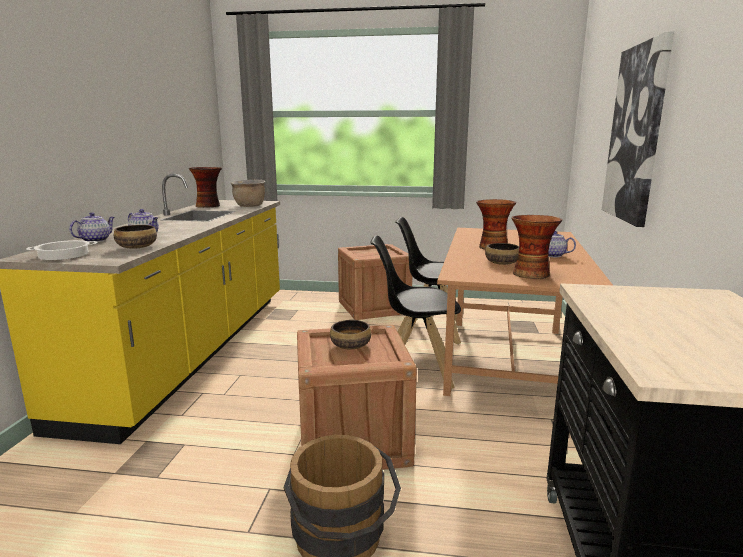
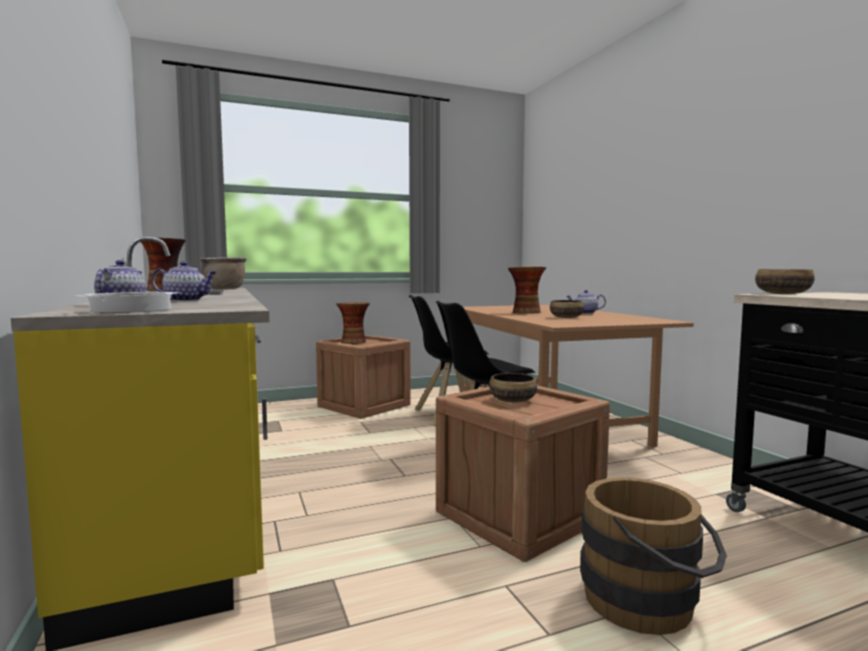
camera: 30 degrees left, 10 degrees down
bowl [114,225,157,249] -> bowl moved to [755,269,815,294]
vase [511,215,562,279] -> vase moved to [336,302,370,344]
picture [602,31,674,227] -> none

